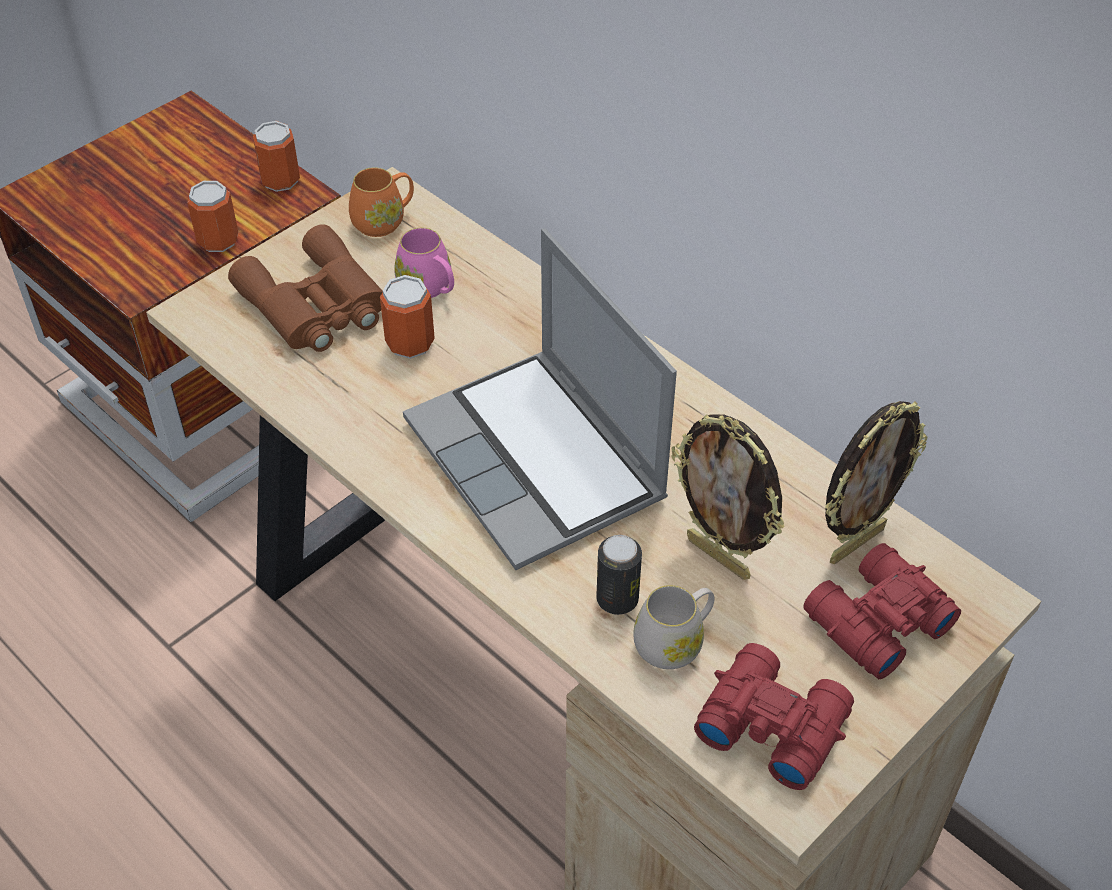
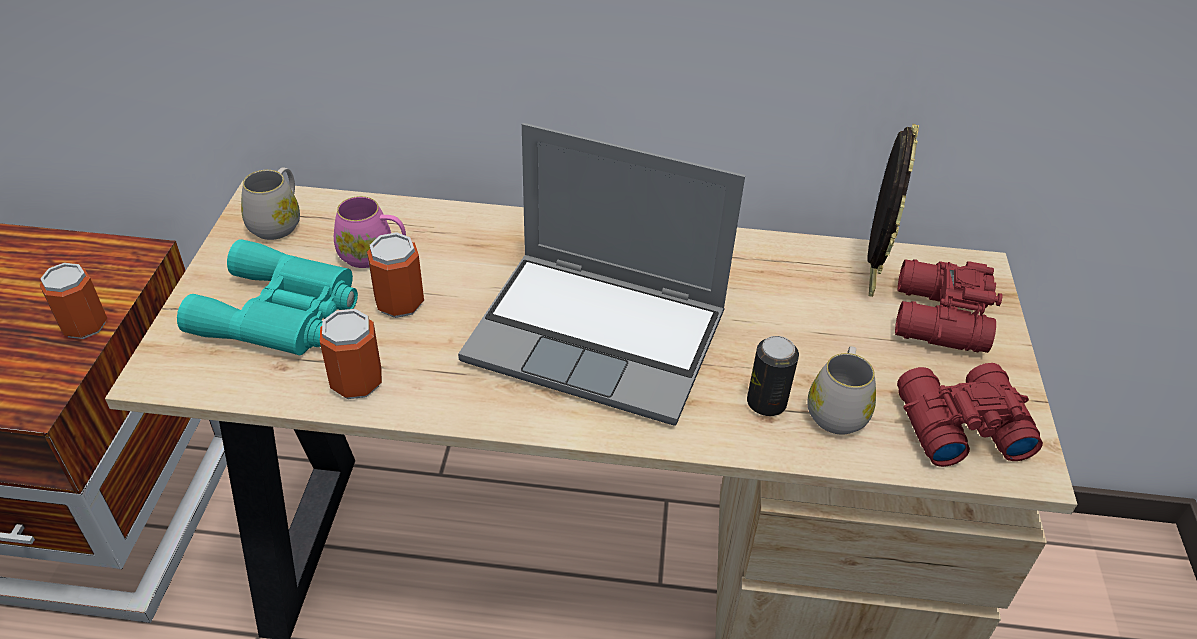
camera: 40 degrees left, 5 degrees down
brown binoculars [228,224,383,352] -> turquoise binoculars [177,239,358,355]
can [253,121,300,192] -> can moved to [320,309,382,399]
orange mug [349,167,414,237] -> white mug [241,168,300,240]
picture frame [671,414,785,580] -> none

